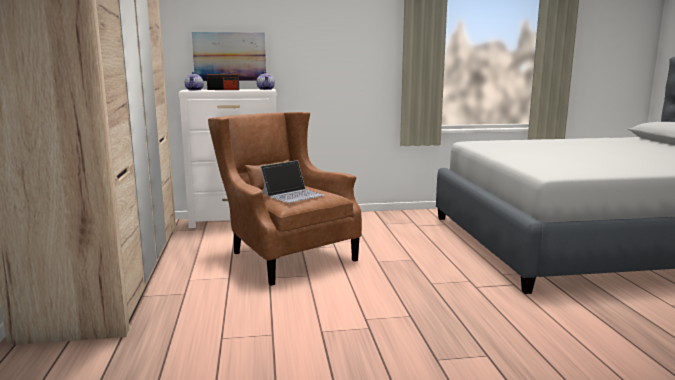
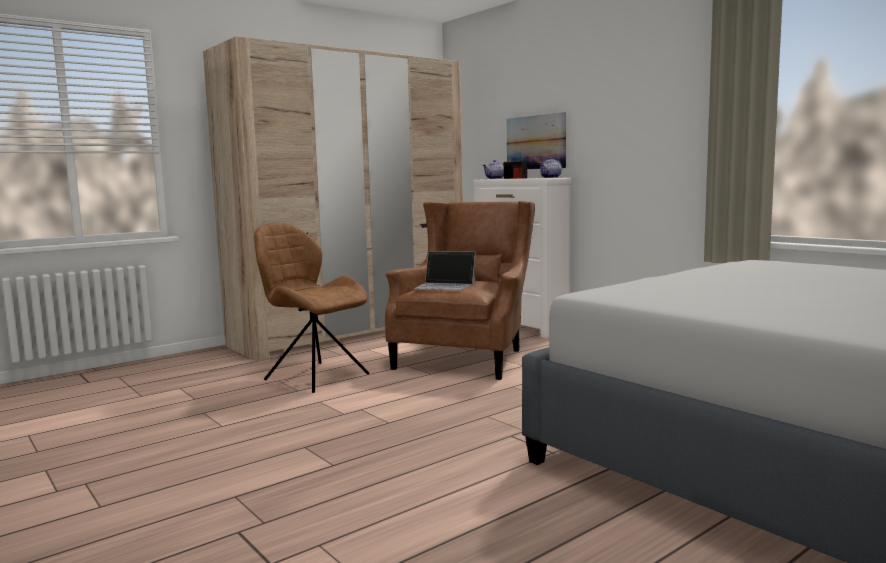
camera: 60 degrees right, 5 degrees down
none -> brown chair [254,223,369,393]

